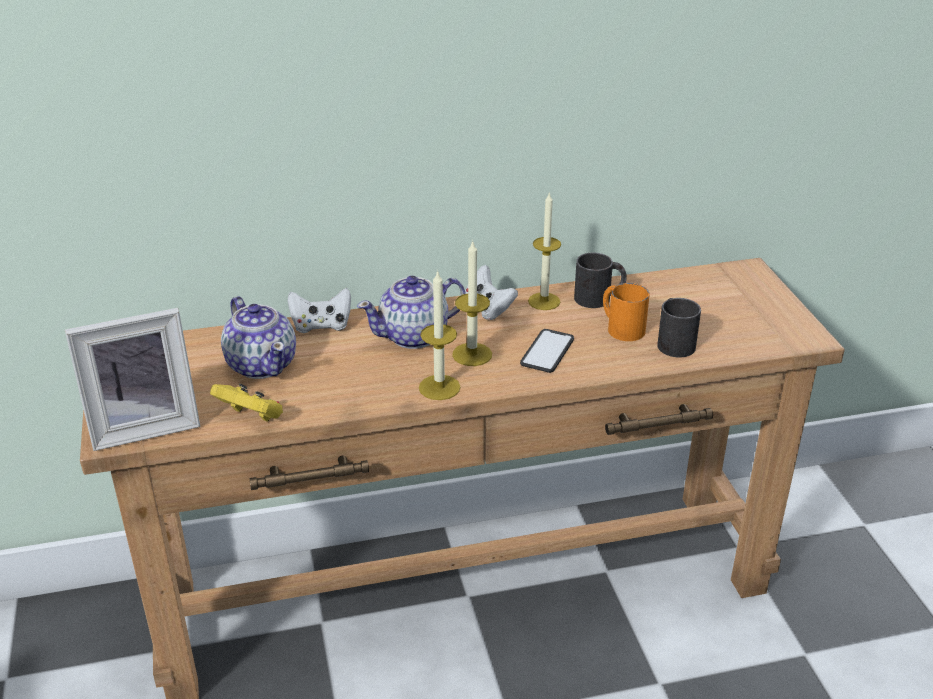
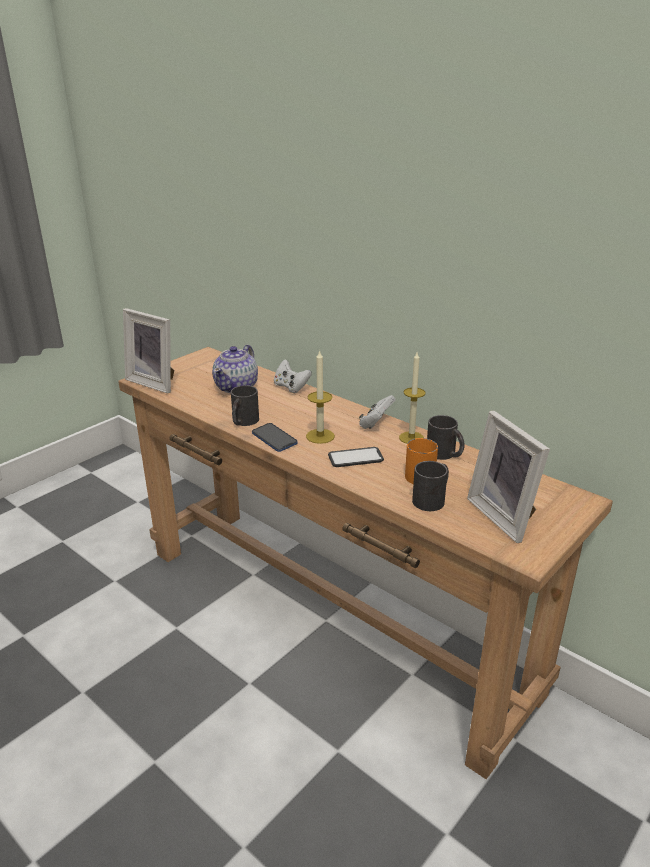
camera: 55 degrees right, 5 degrees down
yellow game controller [210,384,283,422] -> none
teapot [357,276,465,349] -> none
candle [419,270,461,400] -> phone [252,423,298,452]
none -> black mug [231,385,259,426]
none -> picture frame [467,411,550,543]

